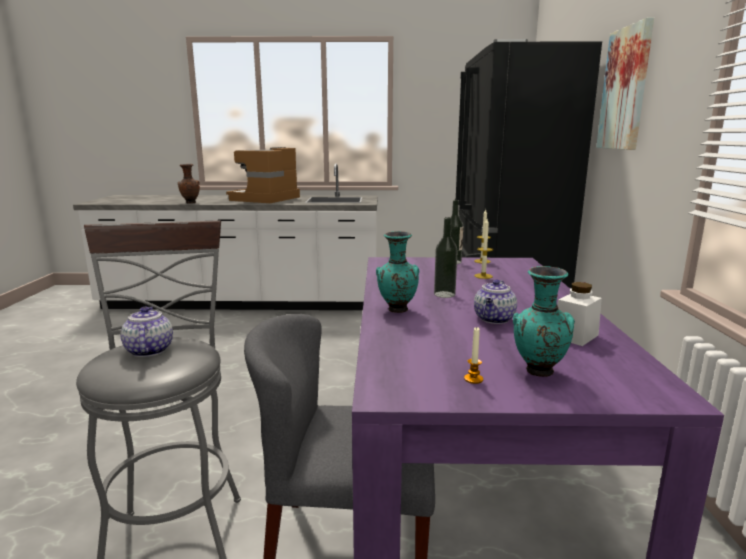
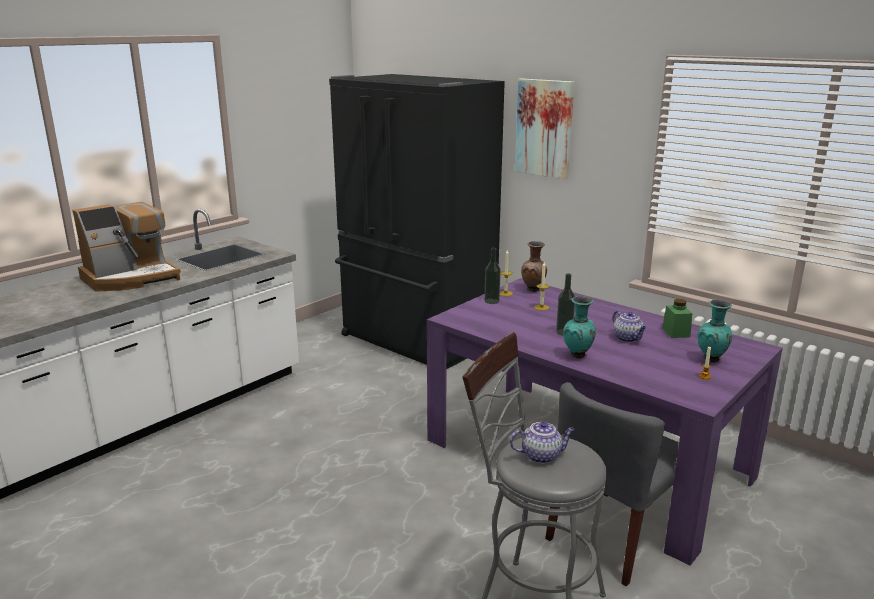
camera: 50 degrees left, 5 degrees up
teapot [120,307,173,357] -> teapot turned 150 degrees clockwise [510,422,575,463]
brown vase [178,164,200,203] -> brown vase moved to [521,241,547,292]
coffee machine [226,147,300,203] -> coffee machine turned 105 degrees counterclockwise [72,202,181,292]
white jar [557,282,602,346] -> green jar [662,299,693,338]

